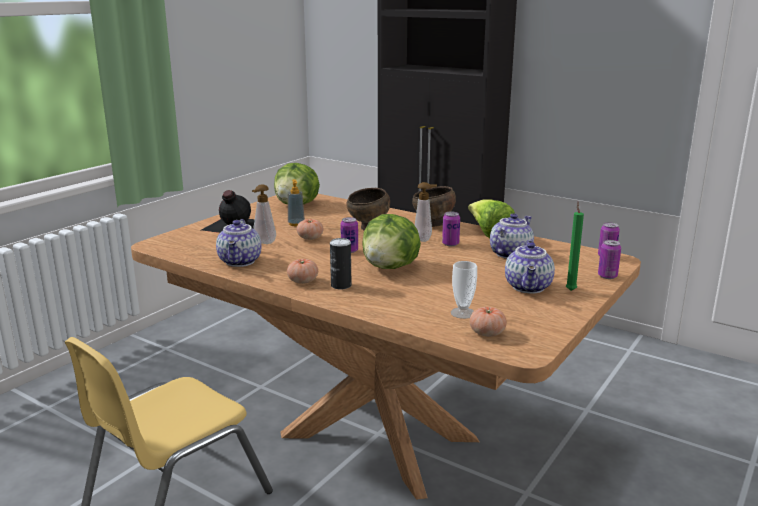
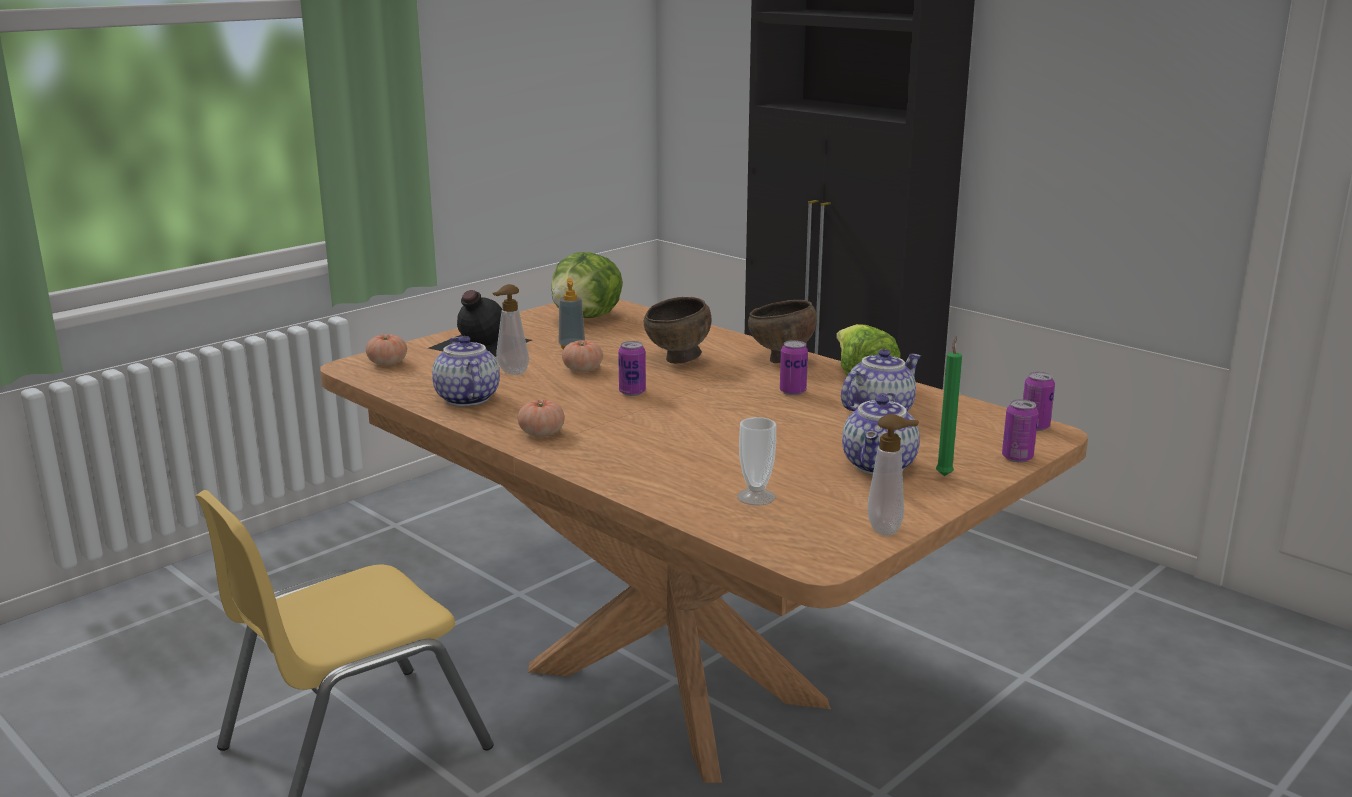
camera: 10 degrees right, 0 degrees up
teapot [216,219,261,267] -> teapot turned 150 degrees clockwise [432,336,500,406]
can [330,238,352,290] -> none
lettuce [362,214,421,269] -> none
soap dispenser [415,182,437,242] -> soap dispenser moved to [868,414,919,536]
tomato [470,307,507,337] -> tomato moved to [366,334,407,366]

